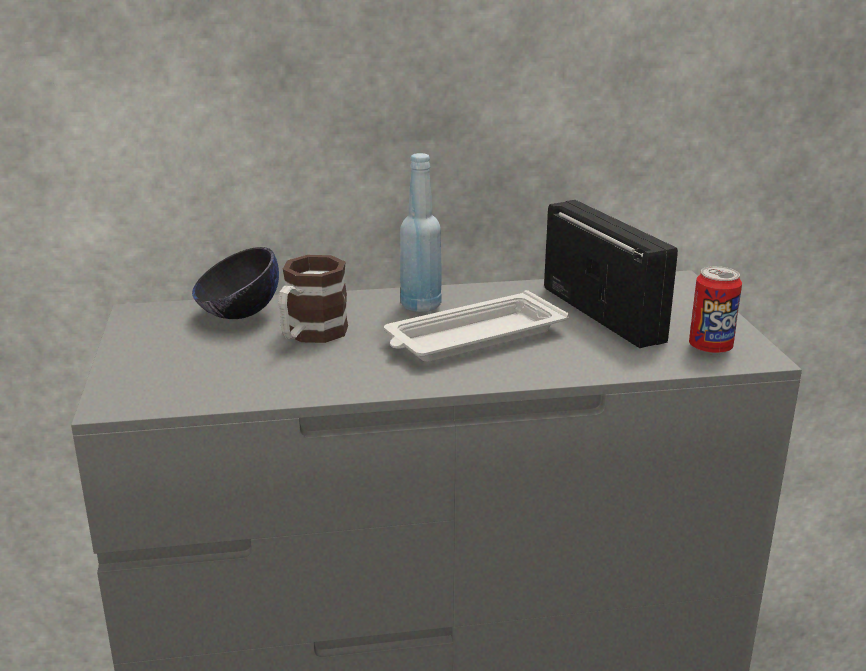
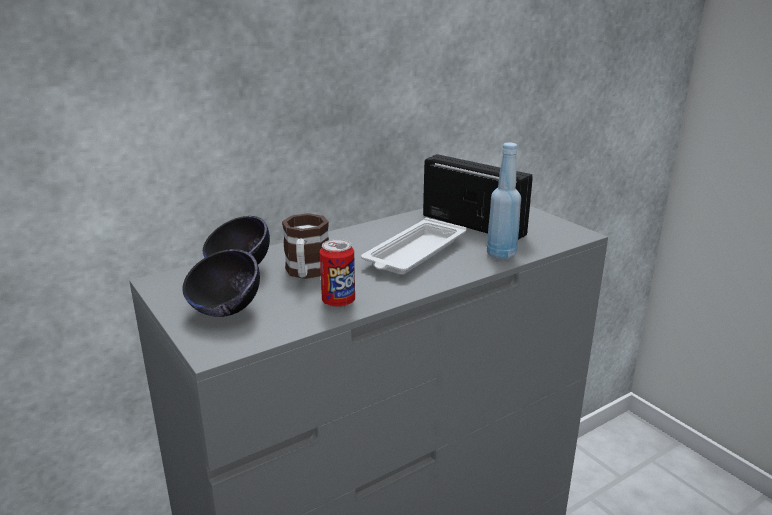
camera: 25 degrees left, 0 degrees up
blue bottle [400,153,442,312] -> blue bottle moved to [487,143,521,259]
can [689,266,742,355] -> can moved to [320,239,355,308]
none -> black bowl [183,249,260,317]

